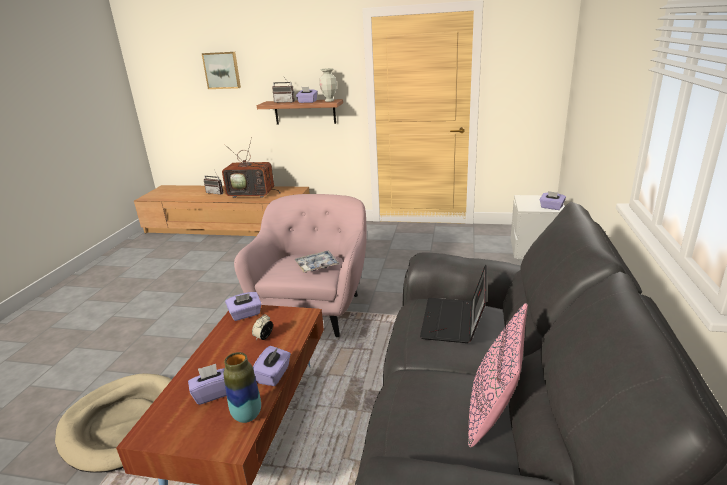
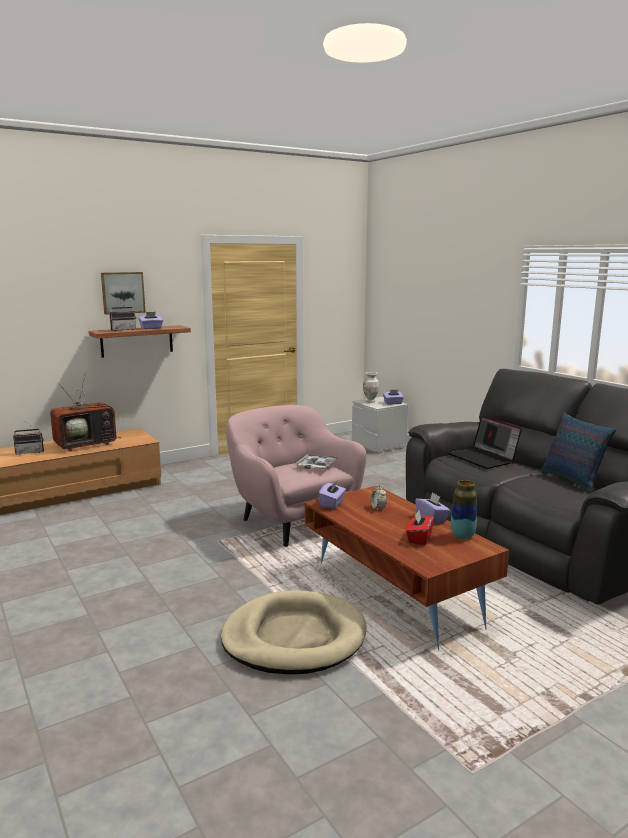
camera: 45 degrees left, 10 degrees down
purple tissue box [188,364,227,405] -> red tissue box [406,511,434,545]
picture [201,52,241,89] -> picture moved to [101,272,146,315]
vase [319,68,337,102] -> vase moved to [363,372,379,403]
pink pillow [468,303,528,447] -> blue pillow [540,412,616,493]

